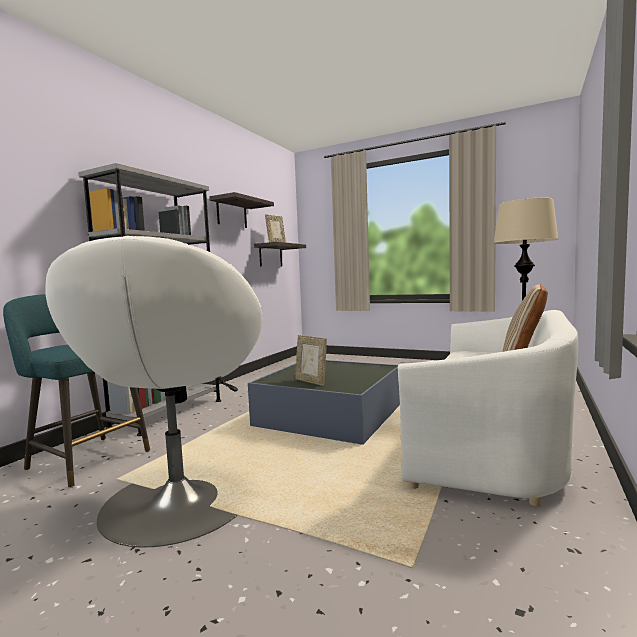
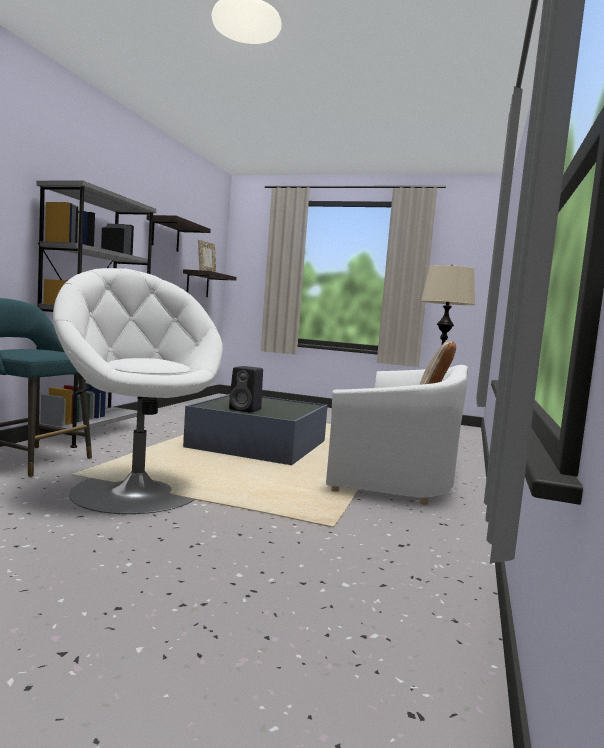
camera: 10 degrees left, 0 degrees up
white armchair [45,236,263,547] -> white armchair turned 150 degrees clockwise [53,268,223,514]
picture frame [295,335,327,386] -> black speaker [229,366,263,413]

